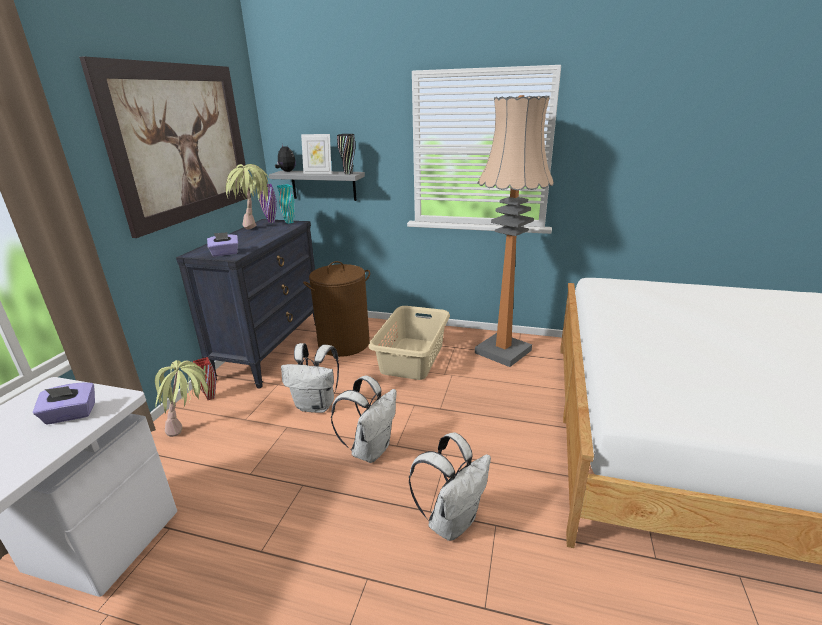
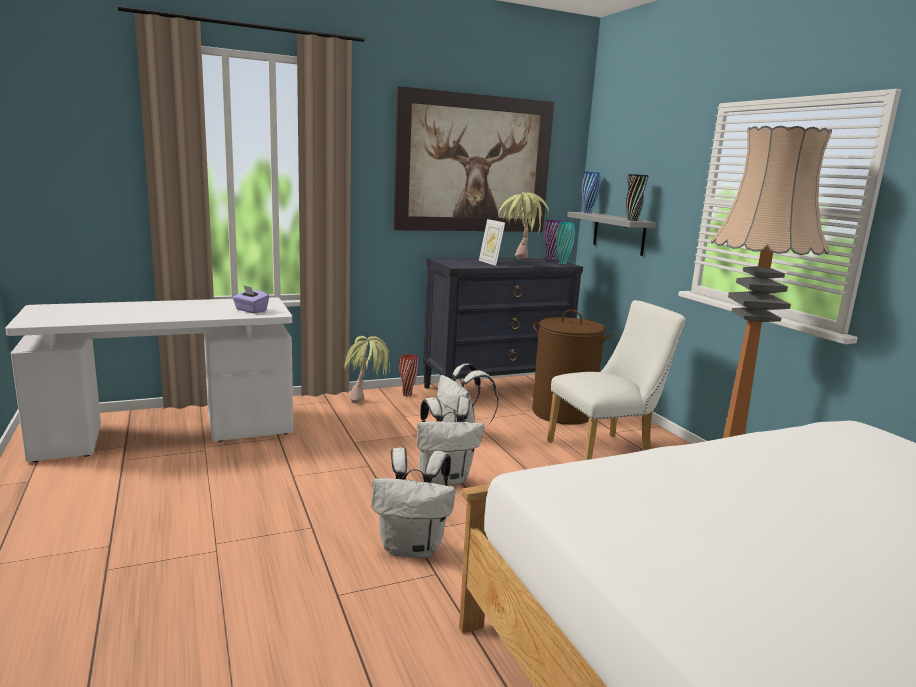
camera: 50 degrees right, 10 degrees down
purple tissue box [207,232,238,257] -> none
plush toy [275,144,296,172] -> blue vase [581,172,600,213]
picture frame [301,134,332,174] -> picture frame moved to [479,219,505,266]
beige laundry basket [369,306,450,380] -> white chair [547,300,686,460]

